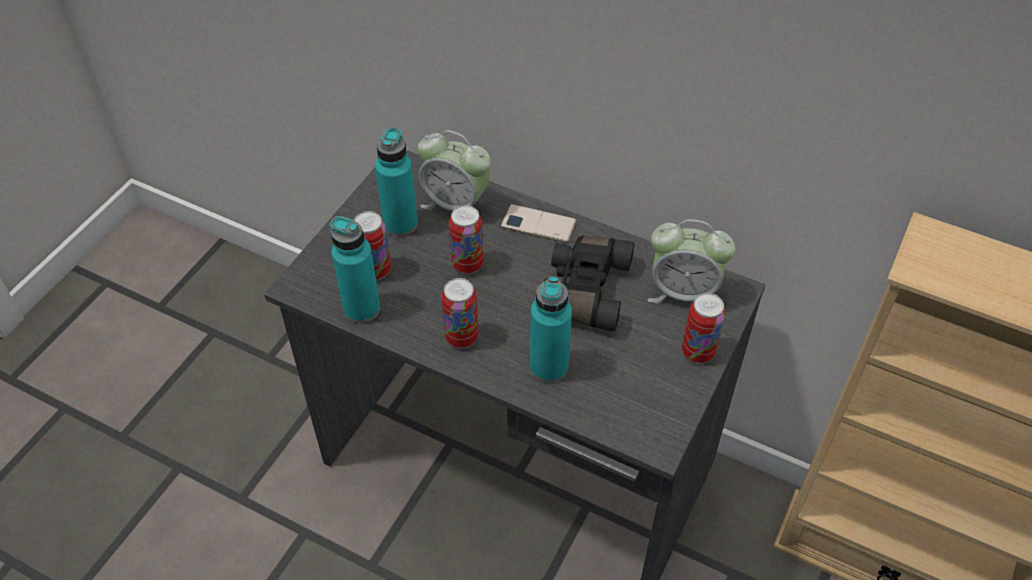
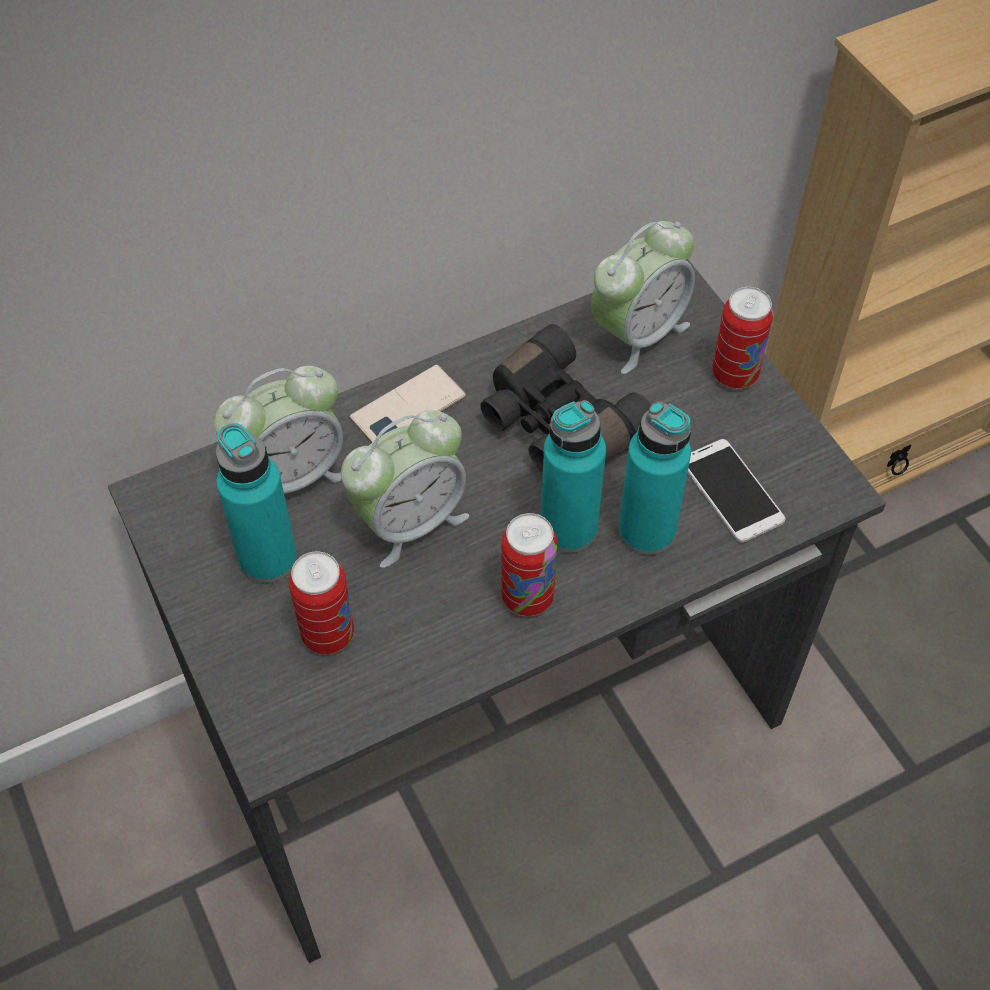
camera: 55 degrees left, 5 degrees up
turquoise bottle [330,216,380,323] -> turquoise bottle moved to [541,400,606,553]
can [449,205,484,274] -> alarm clock [341,410,469,568]
none -> phone [688,439,785,543]

